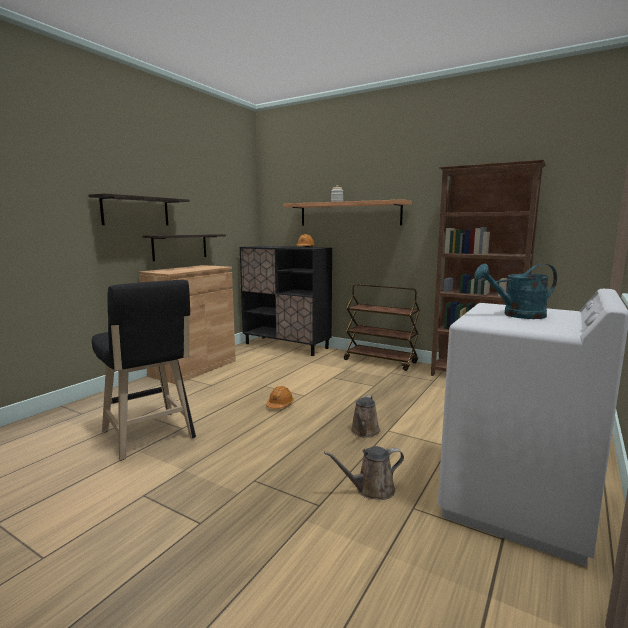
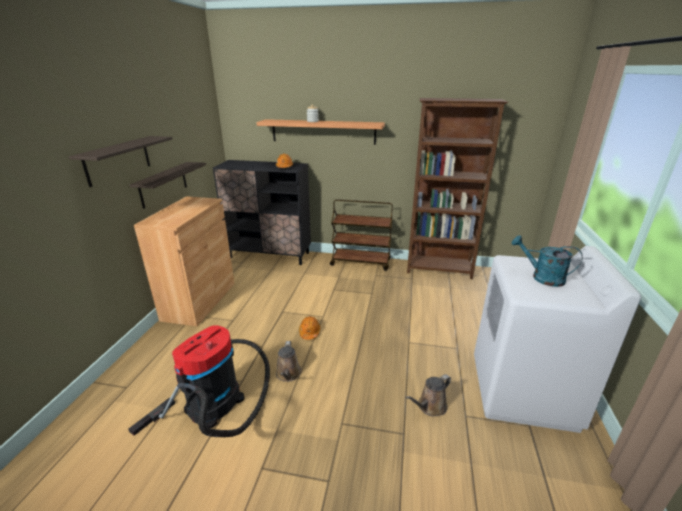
camera: 20 degrees left, 15 degrees up
black stool [92,280,196,461] -> vacuum cleaner [129,326,270,437]
brown watering can [351,395,380,438] -> brown watering can moved to [276,341,302,382]
turquoise watering can [474,264,557,319] -> turquoise watering can turned 60 degrees clockwise [511,235,583,287]

